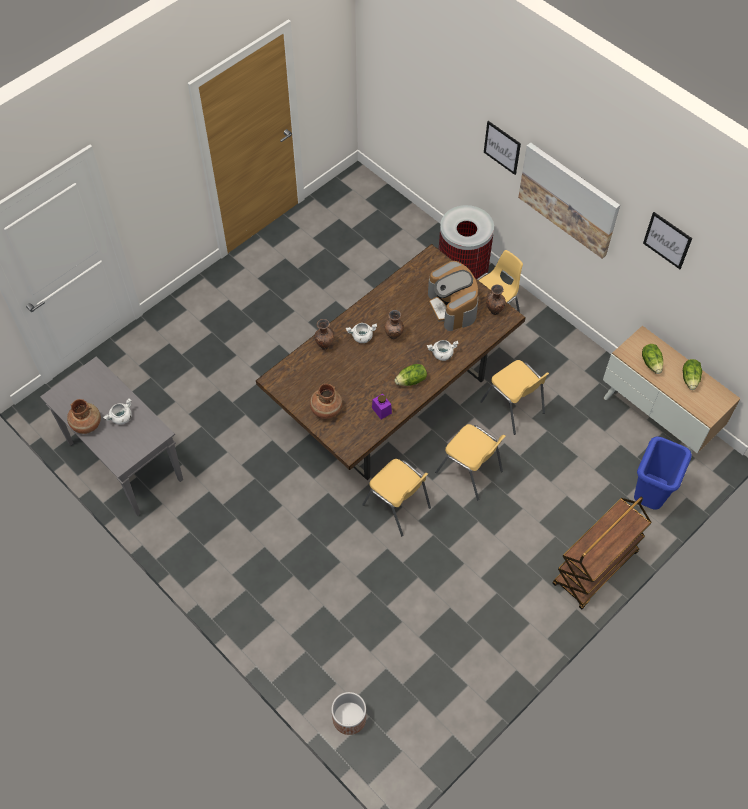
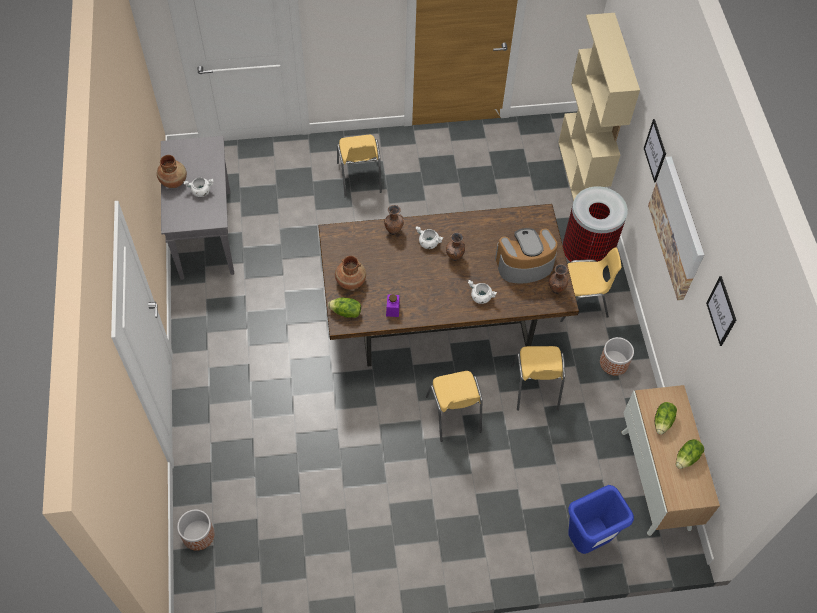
camera: 35 degrees right, 0 degrees up
yellow chair [362,459,431,536] -> yellow chair moved to [337,135,382,198]
lettuce [395,364,427,386] -> lettuce moved to [328,297,361,318]
coffee machine [428,261,478,331] -> coffee machine turned 60 degrees clockwise [495,228,558,284]
brown cart [552,496,652,609] -> none
none -> beige bookcase [558,13,640,201]
none -> planter [600,337,634,376]

